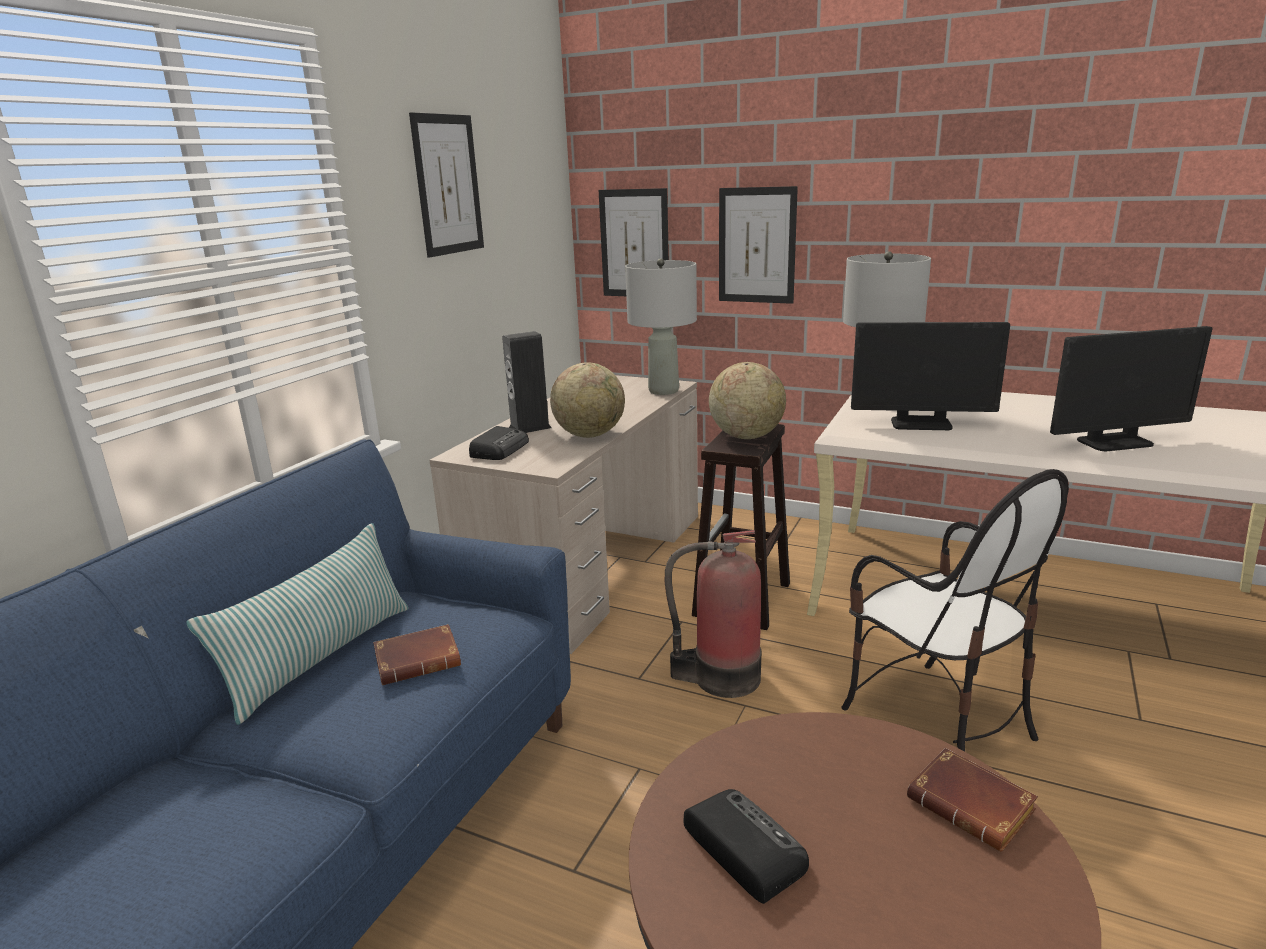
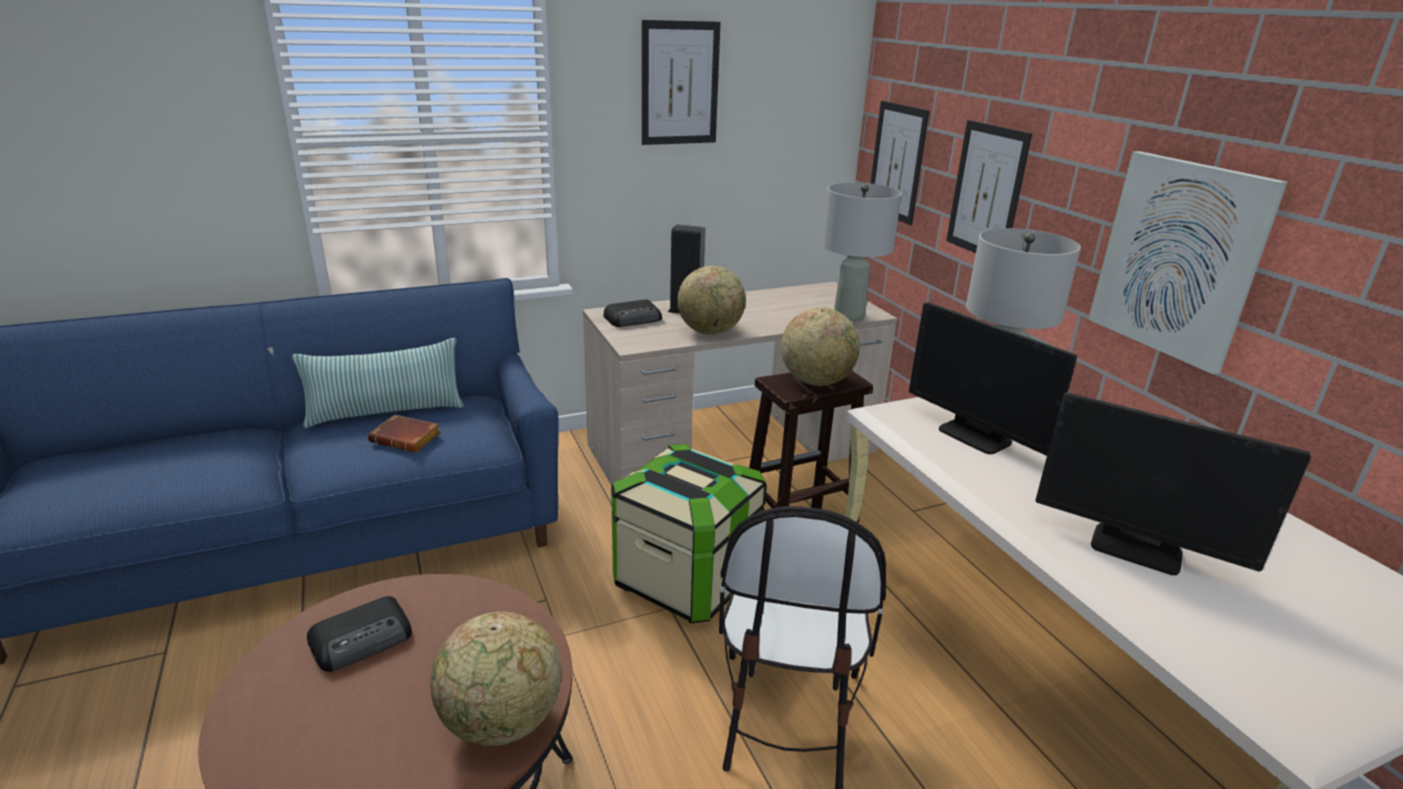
camera: 40 degrees right, 5 degrees up
fire extinguisher [665,530,761,698] -> storage box [611,444,767,623]
radio [684,789,809,904] -> radio turned 45 degrees clockwise [307,596,412,672]
brown book [907,748,1038,852] -> globe [430,612,561,746]
none -> picture [1088,151,1287,374]

